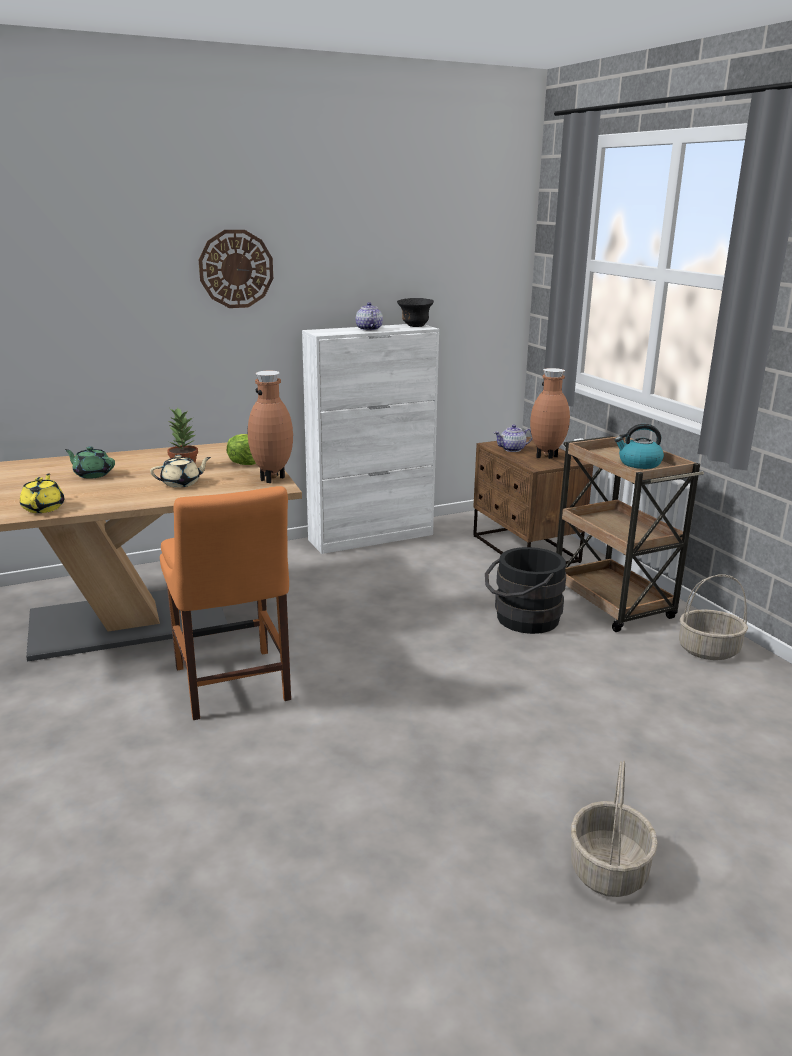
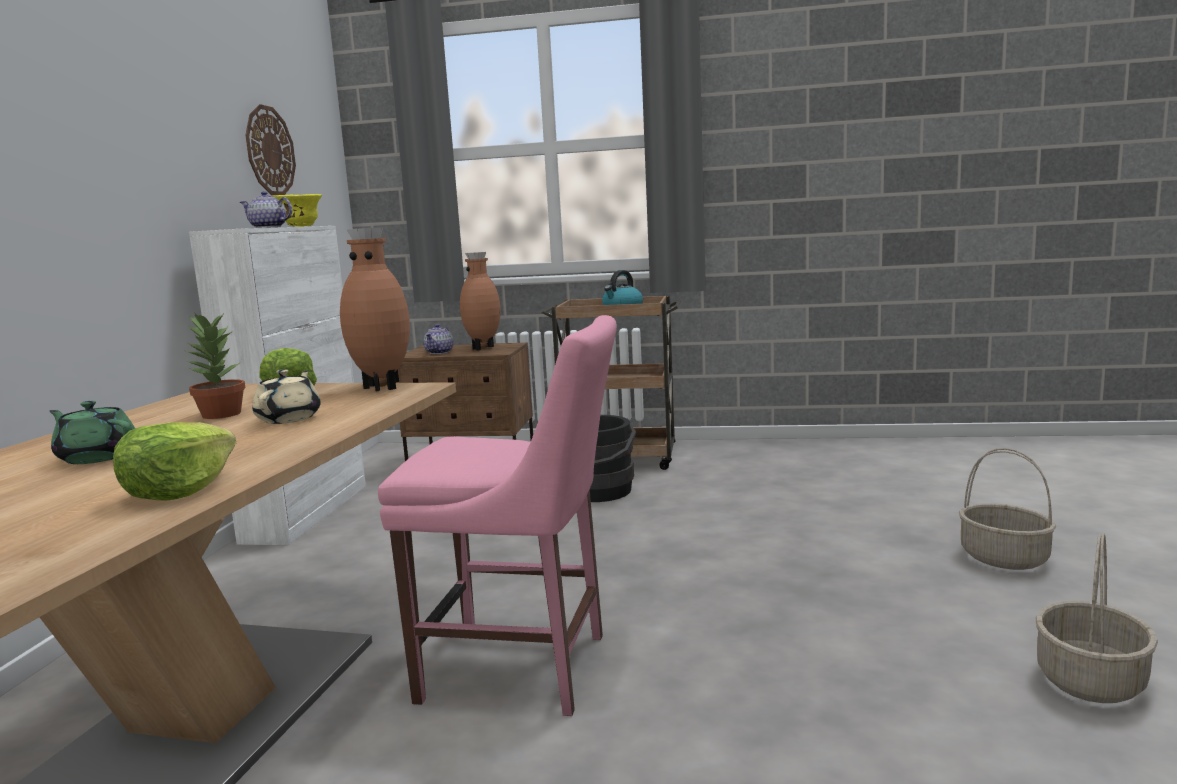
camera: 55 degrees left, 10 degrees down
yellow teapot [20,473,64,513] -> lettuce [113,422,236,501]
green teapot [65,446,115,479] -> green teapot turned 60 degrees clockwise [49,401,135,464]
orange chair [160,486,291,720] -> pink chair [378,315,617,716]
wall clock [199,230,273,308] -> wall clock moved to [245,104,296,195]
black bowl [397,298,434,327] -> yellow bowl [273,194,322,227]
basket [679,574,748,660] -> basket moved to [1035,533,1158,703]

